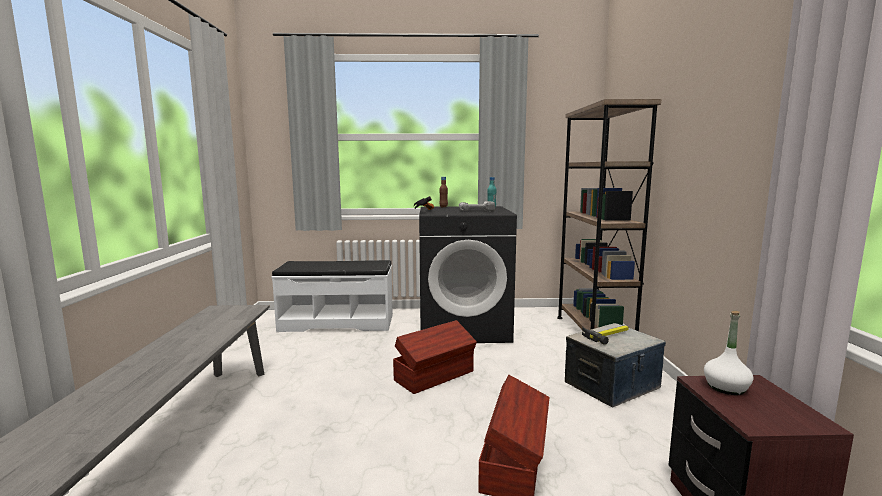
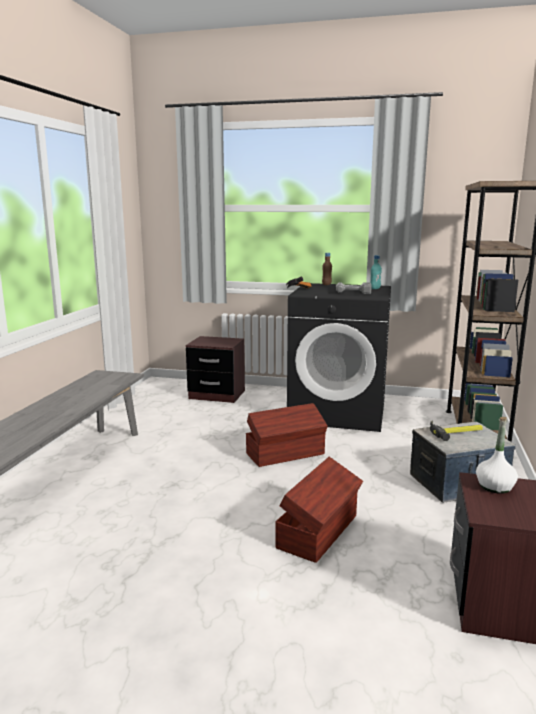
camera: 15 degrees right, 5 degrees up
white bench [272,260,393,332] -> brown nightstand [186,336,245,403]

